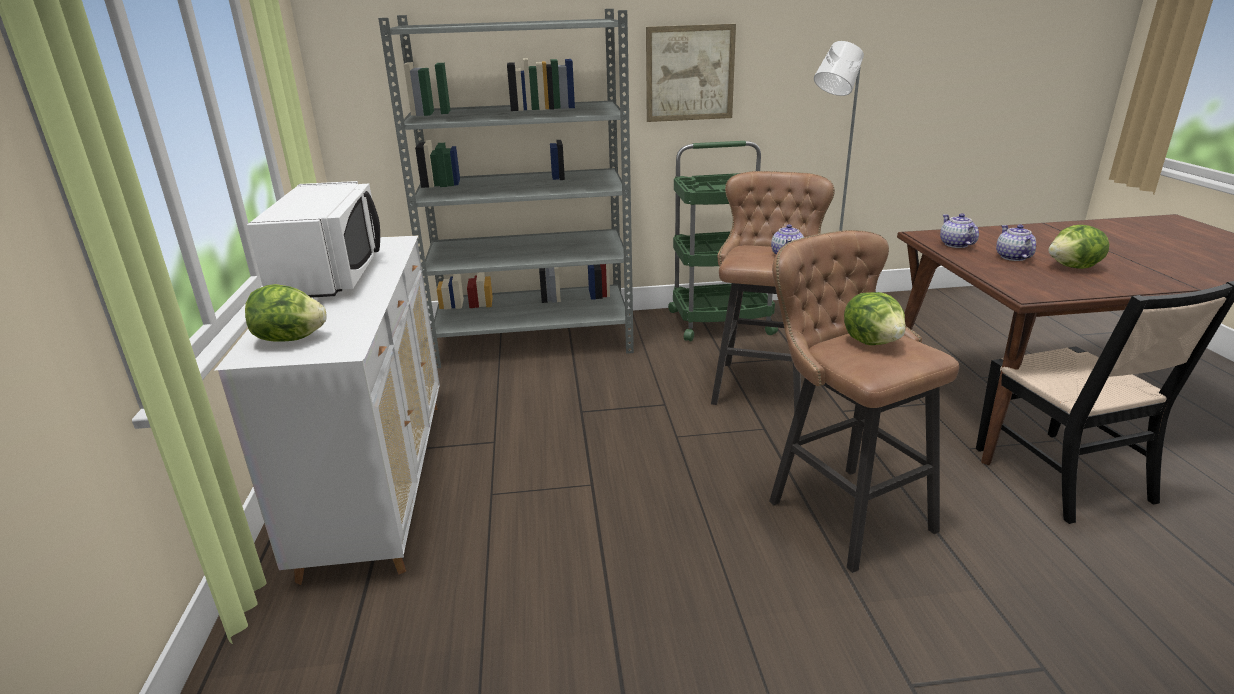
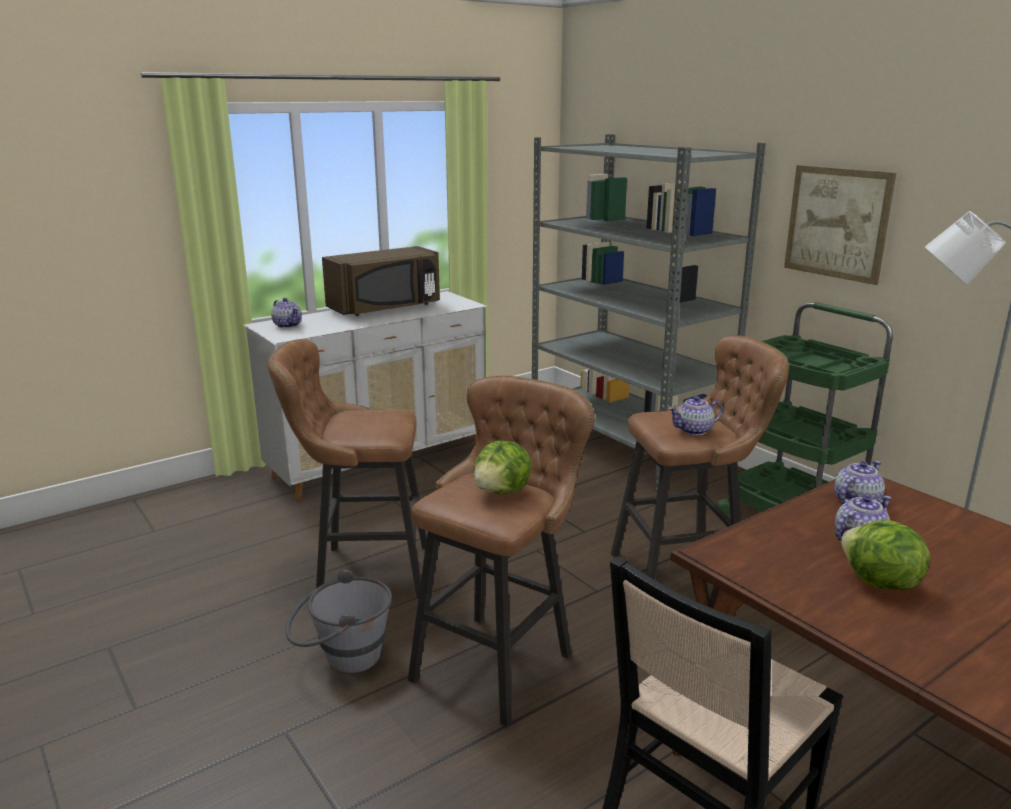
camera: 60 degrees right, 5 degrees down
lettuce [245,284,327,342] -> teapot [271,298,302,328]
white microwave [247,181,380,298] -> brown microwave [322,246,440,316]
none -> brown stool [268,339,427,599]
none -> grey bucket [286,570,392,673]

